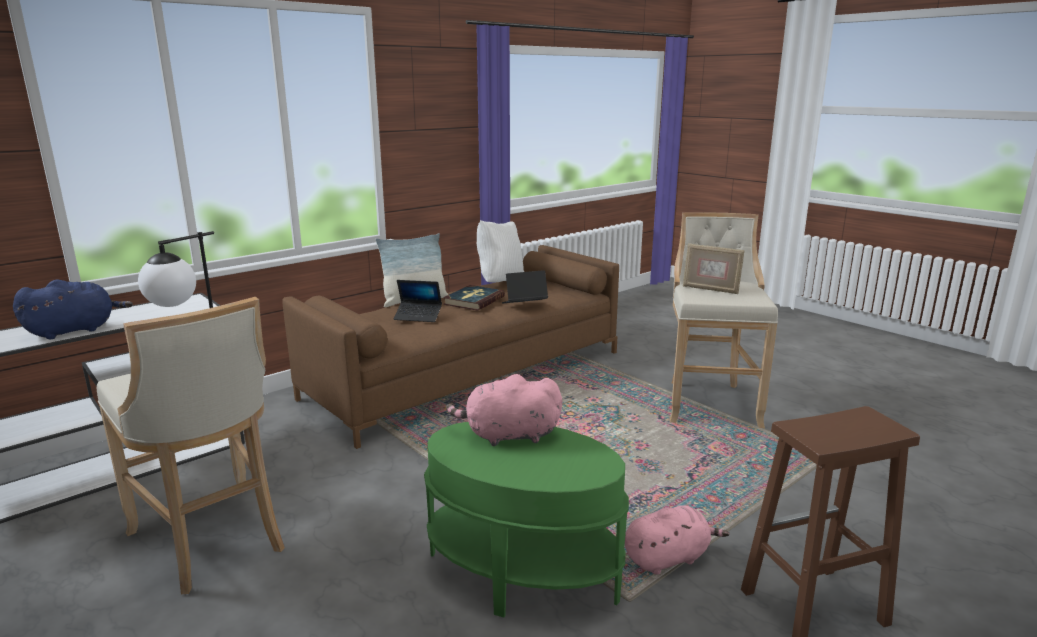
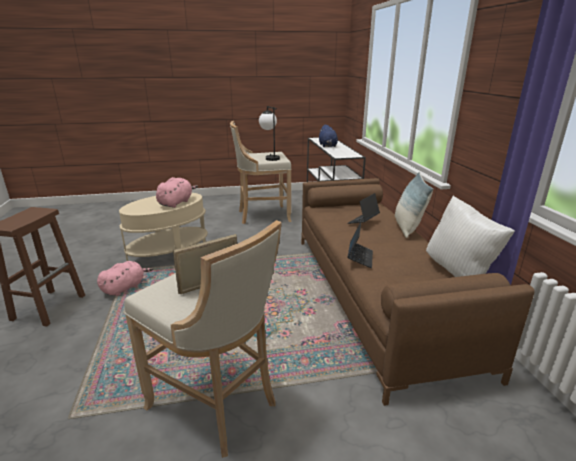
camera: 120 degrees right, 5 degrees up
green side table [424,422,629,617] -> beige side table [119,193,208,261]
book [443,285,505,311] -> none
pink plush toy [625,505,729,575] -> pink plush toy turned 150 degrees counterclockwise [97,261,153,296]

